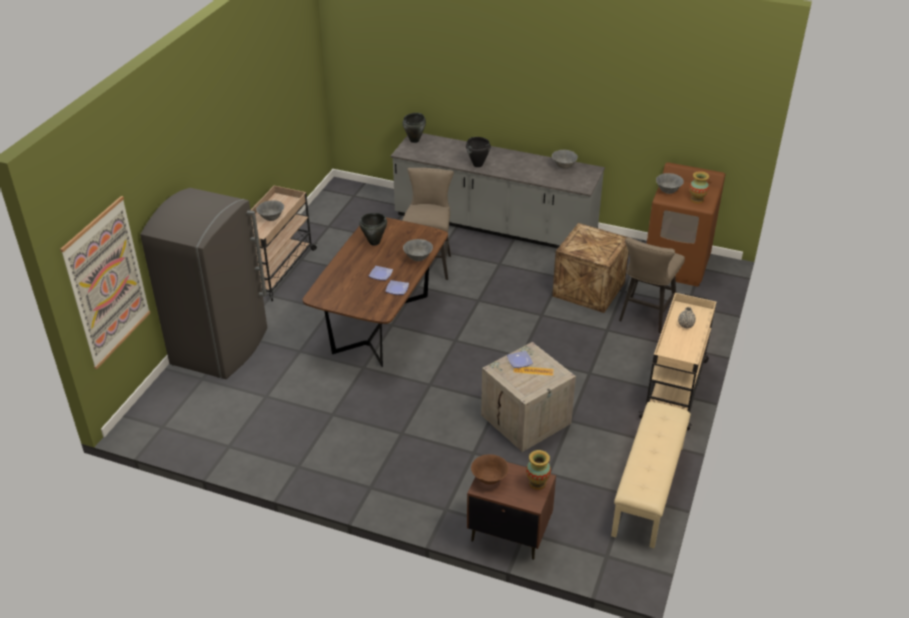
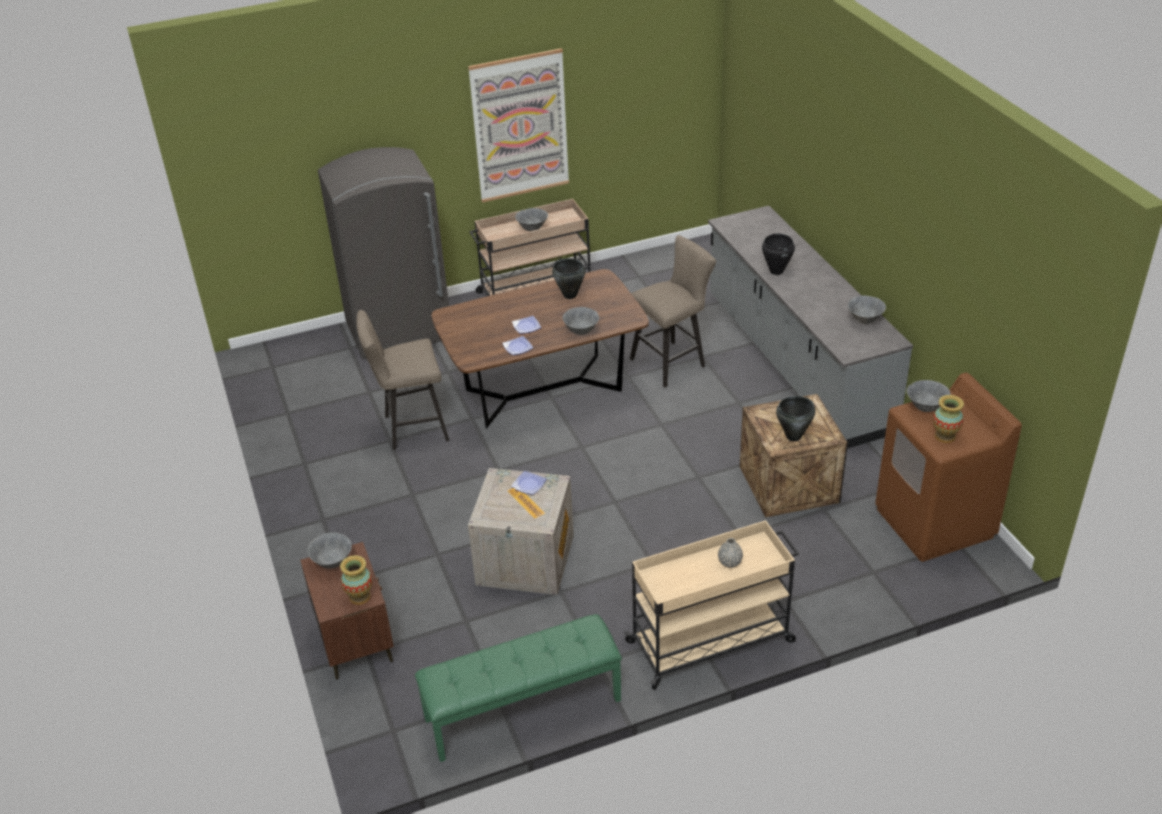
camera: 50 degrees right, 0 degrees up
picture [60,196,150,369] -> picture moved to [468,48,569,203]
black cooking pot [402,113,426,143] -> black cooking pot moved to [776,396,815,441]
brown bowl [471,454,509,485] -> grey bowl [307,532,352,569]
beige bench [611,402,691,548] -> green bench [415,614,622,762]
beige stool [619,237,685,333] -> beige stool moved to [356,310,449,450]

